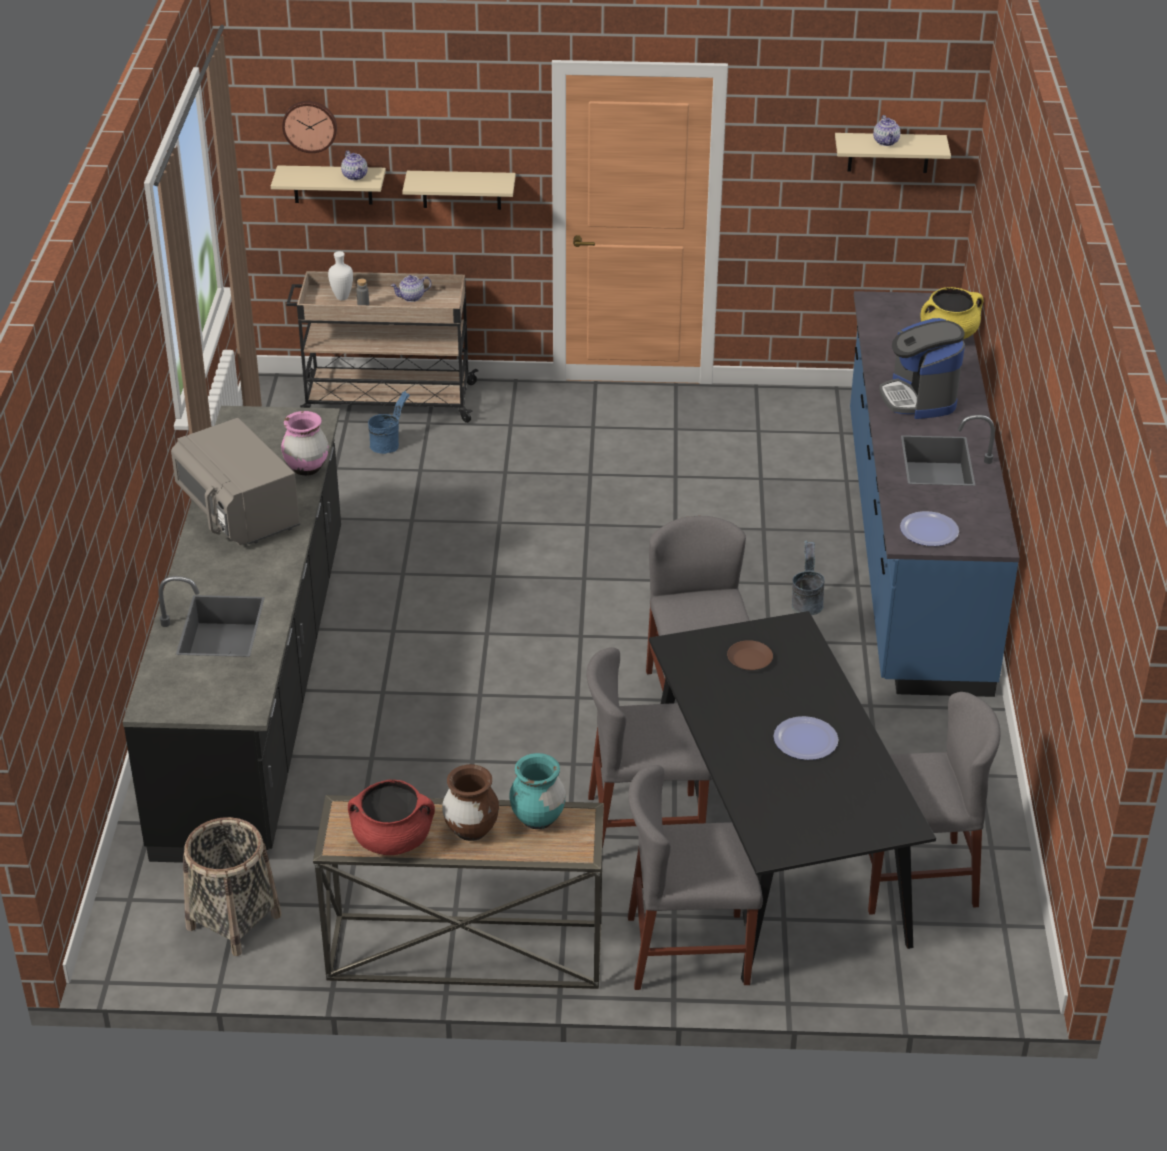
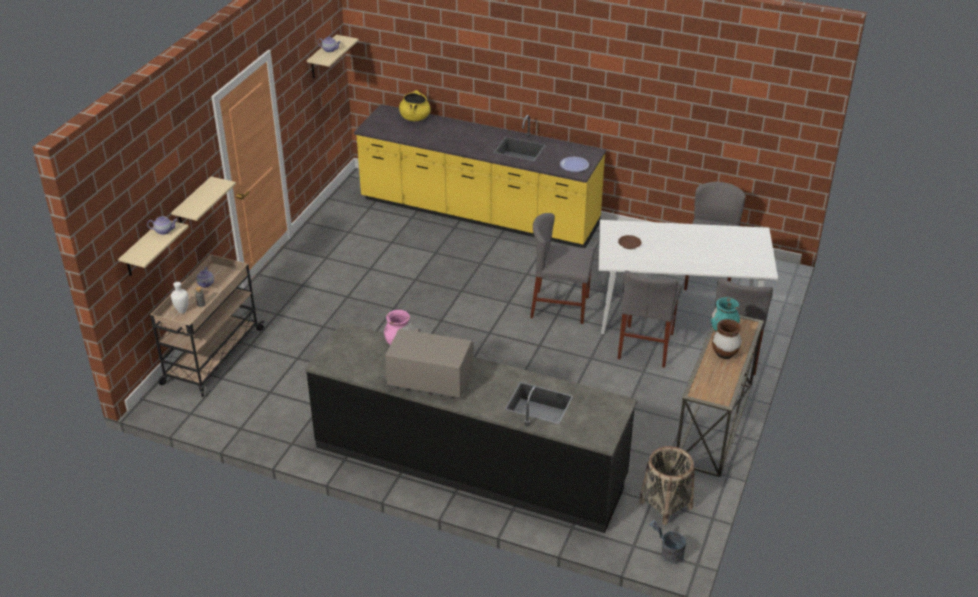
camera: 70 degrees left, 0 degrees up
grey microwave [171,418,300,545] -> grey microwave turned 150 degrees counterclockwise [385,328,473,399]
wall clock [282,101,337,153] -> none
red cooking pot [348,779,435,855] -> none
blue bucket [368,391,410,454] -> none
black dining table [649,611,936,983] -> white dining table [599,220,778,334]
plate [773,716,838,760] -> none
grey bucket [792,541,825,615] -> grey bucket moved to [649,520,686,564]
blue counter [850,291,1020,697] -> yellow counter [354,104,606,248]
coffee machine [879,318,965,419] -> none

